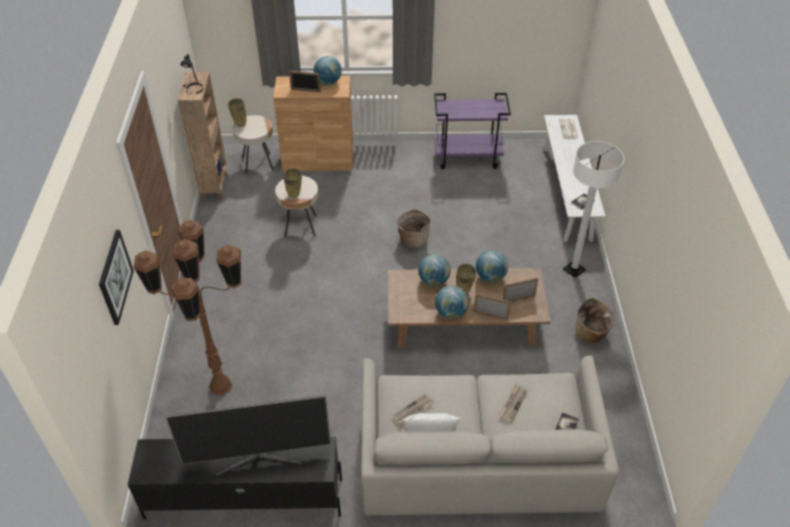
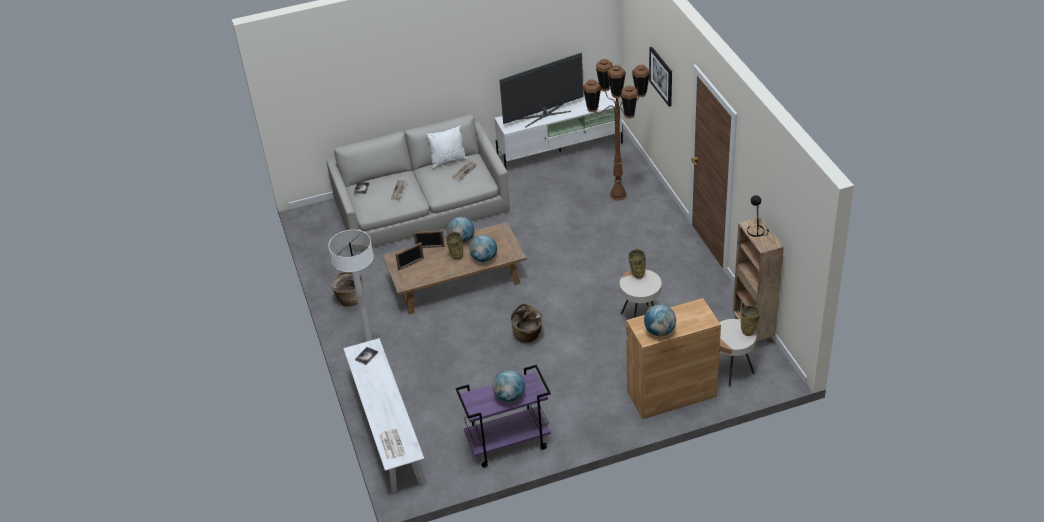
camera: 165 degrees right, 5 degrees down
black tv stand [128,437,342,520] -> white tv stand [495,89,623,170]
picture frame [289,70,321,92] -> none
globe [476,250,508,282] -> globe moved to [493,370,525,402]

